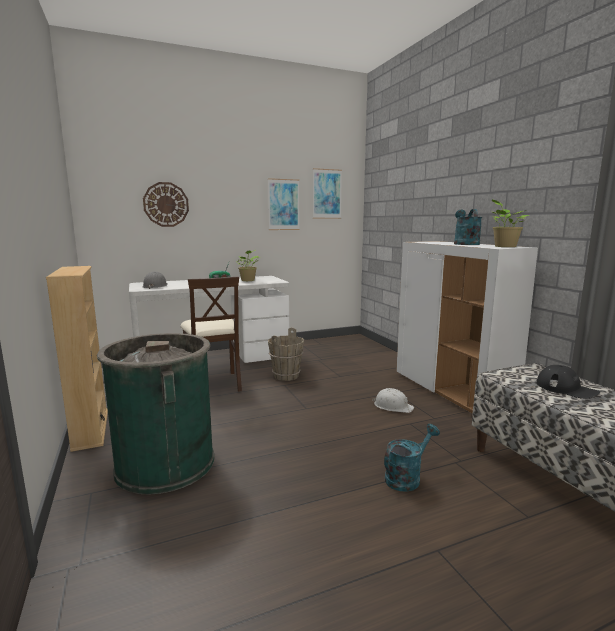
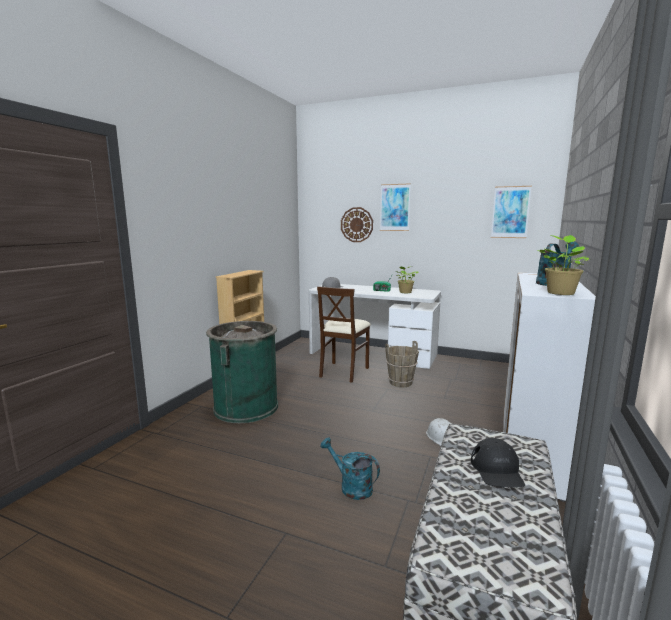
camera: 45 degrees right, 0 degrees up
picture [268,178,299,230] -> picture moved to [380,183,411,231]
turquoise watering can [384,424,440,492] -> turquoise watering can turned 150 degrees counterclockwise [321,437,380,500]

